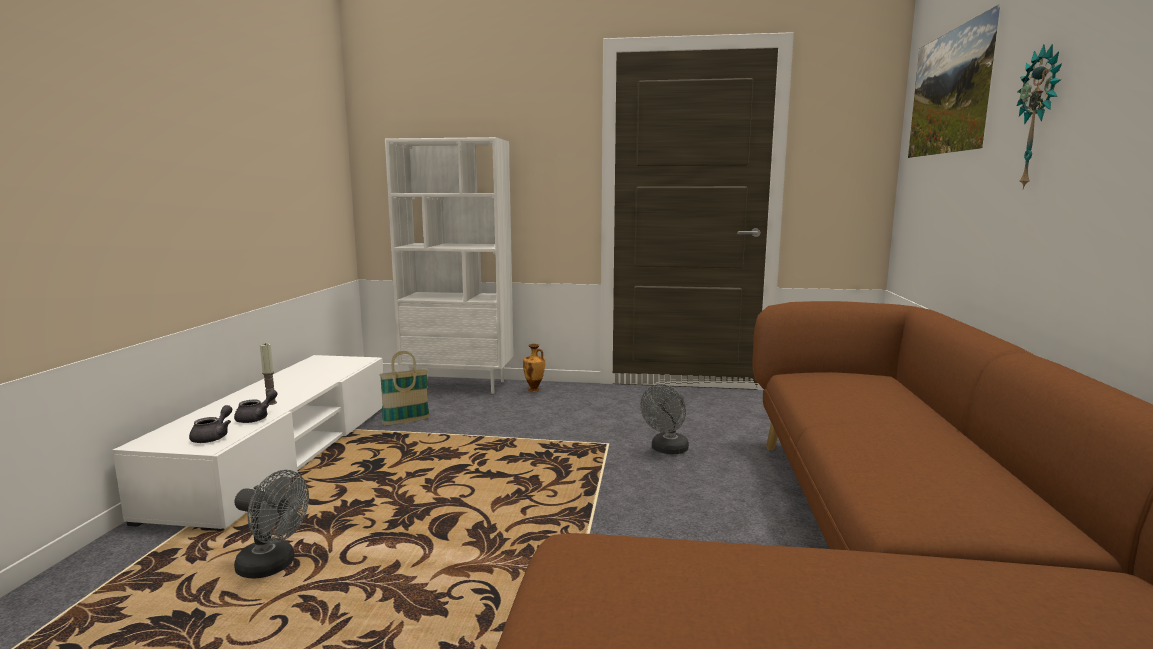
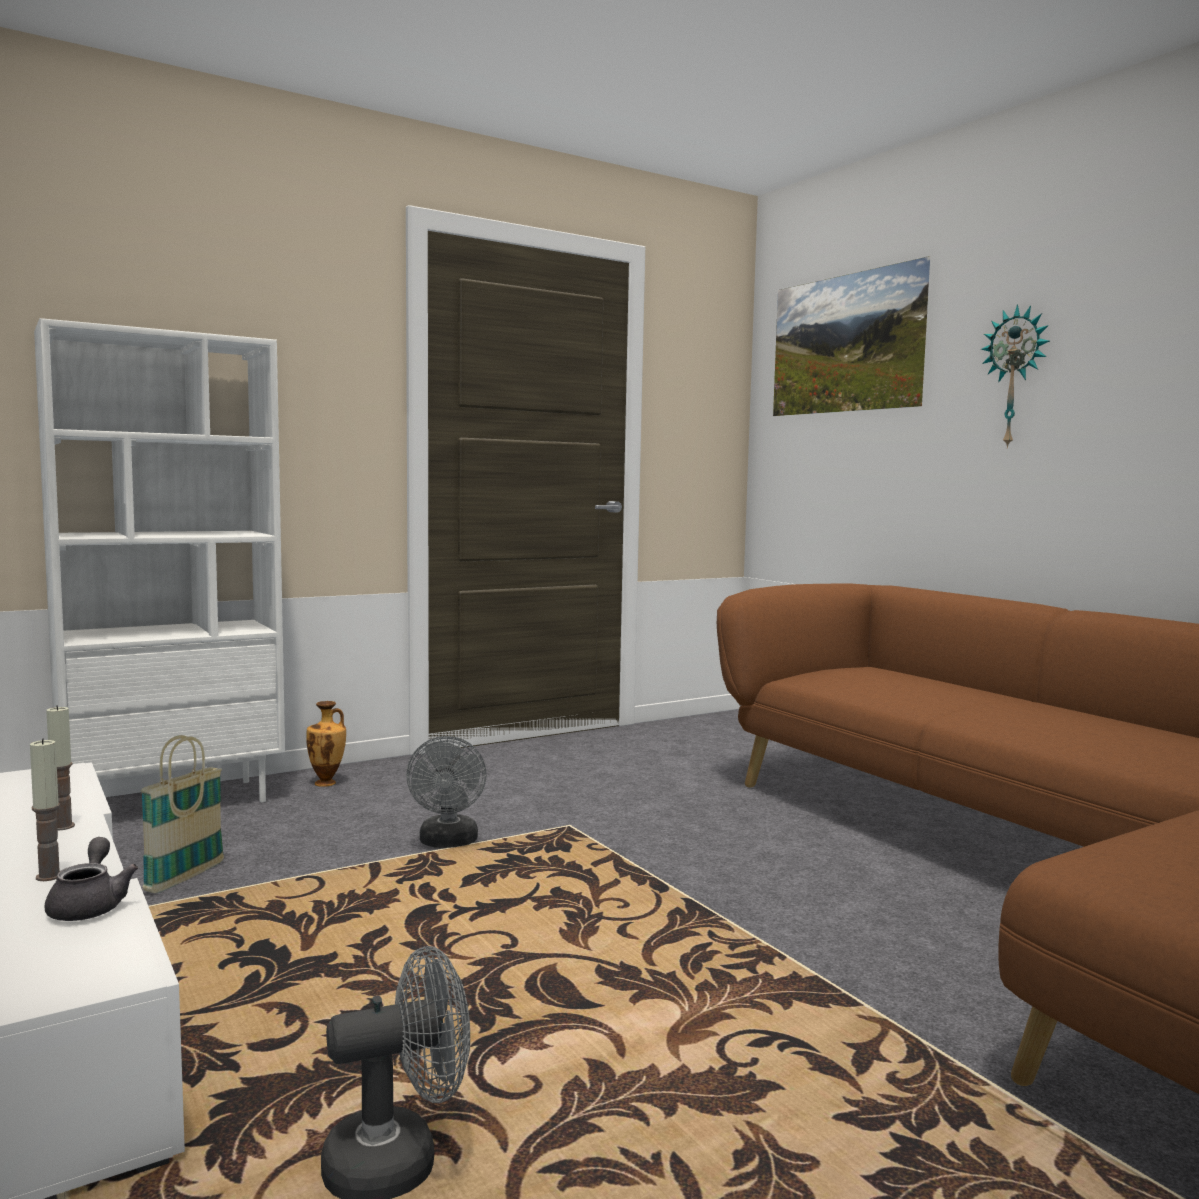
camera: 40 degrees left, 5 degrees down
grey teapot [189,405,232,443] -> none
grey fan [640,384,689,455] -> grey fan moved to [406,736,487,848]
none -> candle [46,705,75,831]

